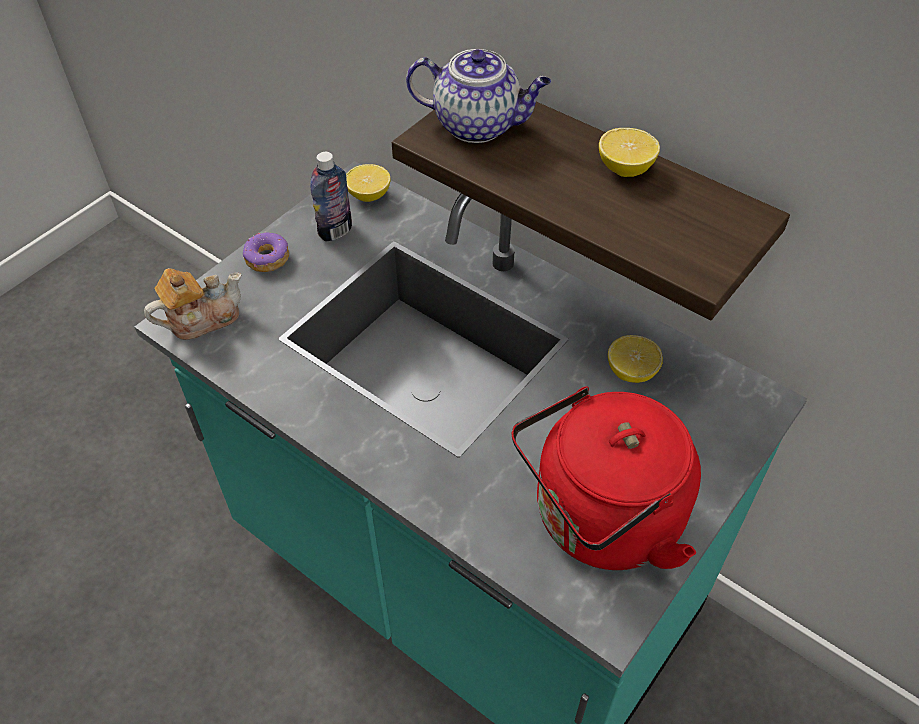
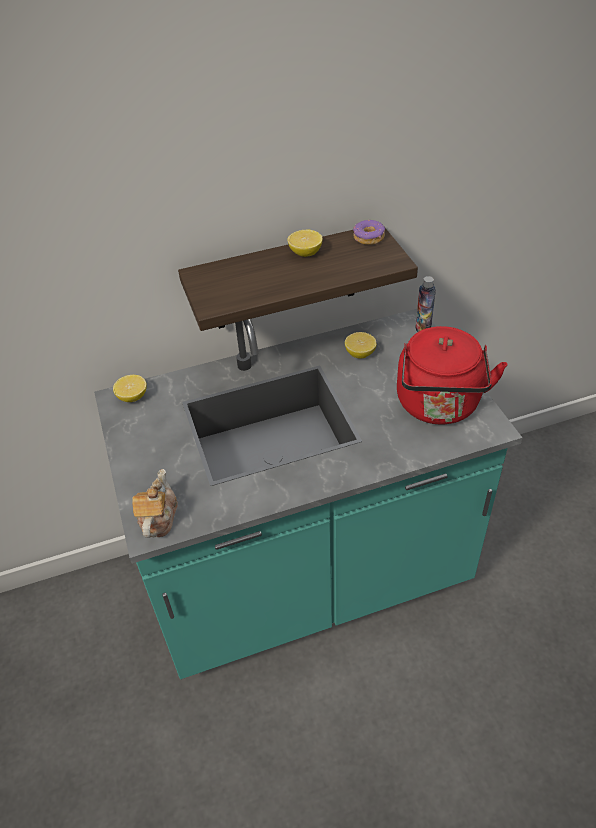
camera: 55 degrees left, 5 degrees down
donut [243,232,289,272] -> donut moved to [353,220,385,245]
bottle [310,152,352,242] -> bottle moved to [416,276,436,332]
teapot [406,49,551,143] -> none

